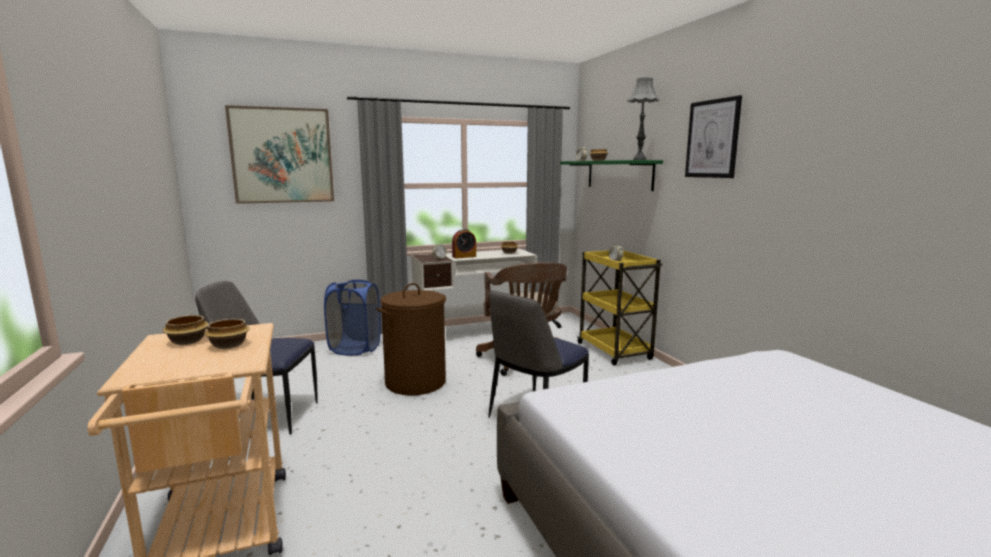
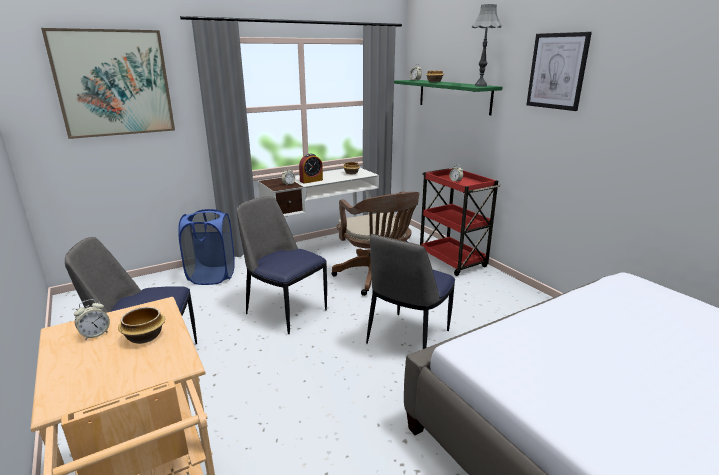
camera: 10 degrees left, 10 degrees up
bowl [162,315,208,345] -> alarm clock [74,299,110,341]
brown laundry basket [376,283,446,396] -> chair [236,196,327,334]
yellow cart [577,250,662,365] -> red cart [420,168,501,276]

